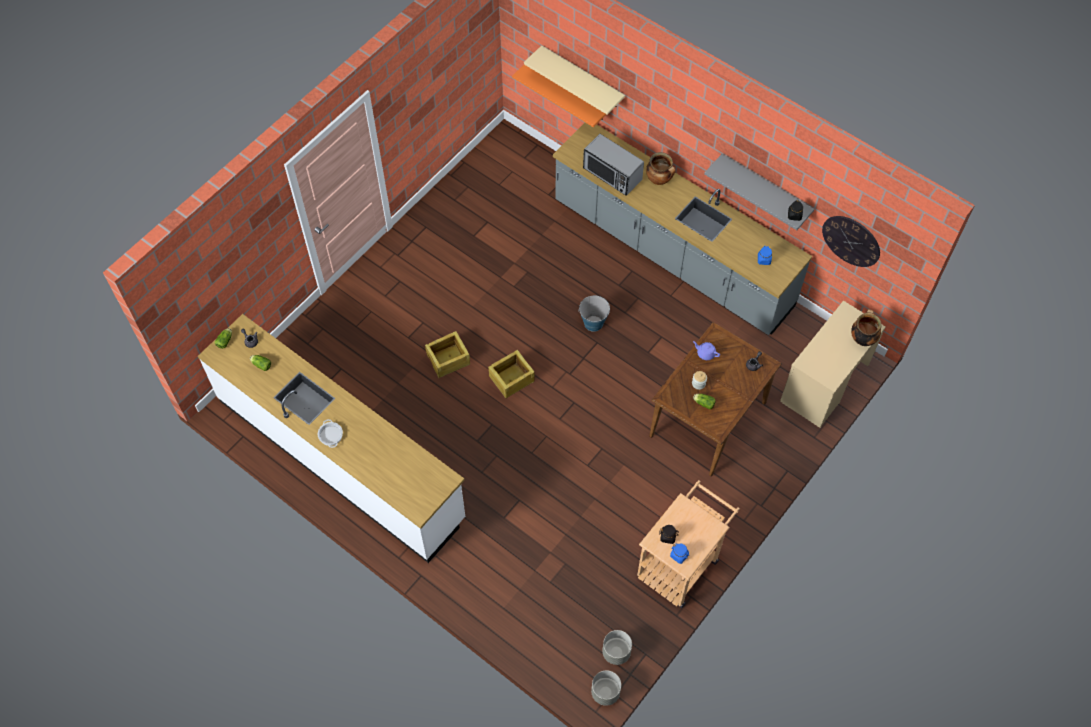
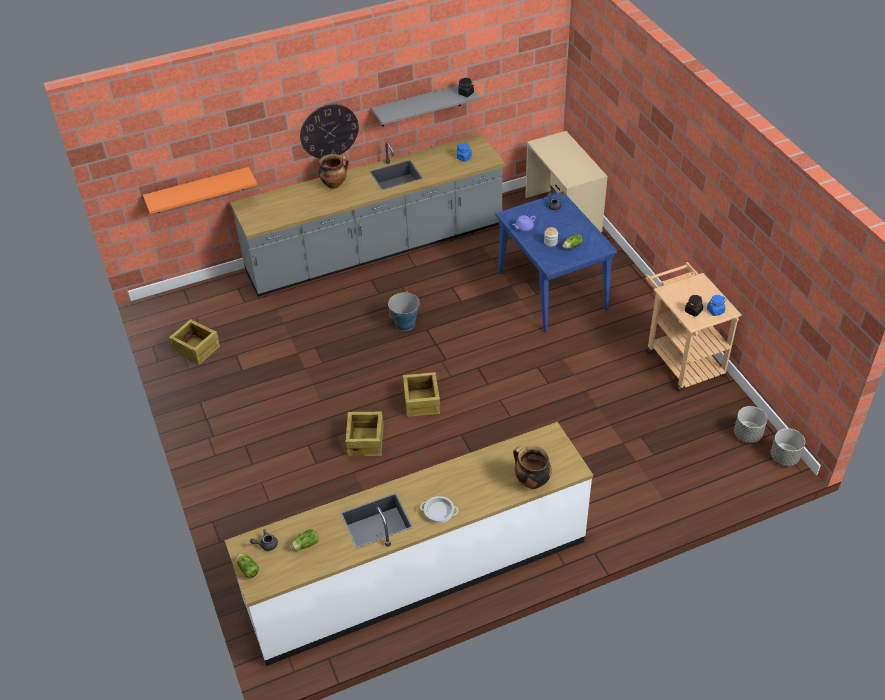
camera: 60 degrees left, 15 degrees down
beige shelf [524,45,625,115] -> none
microwave [583,134,644,196] -> none
brown dining table [649,322,782,476] -> blue dining table [496,192,618,332]
wall clock [822,216,880,267] -> wall clock moved to [300,104,359,159]
cooking pot [851,309,882,346] -> cooking pot moved to [513,446,552,489]
none -> crate [169,319,220,365]

